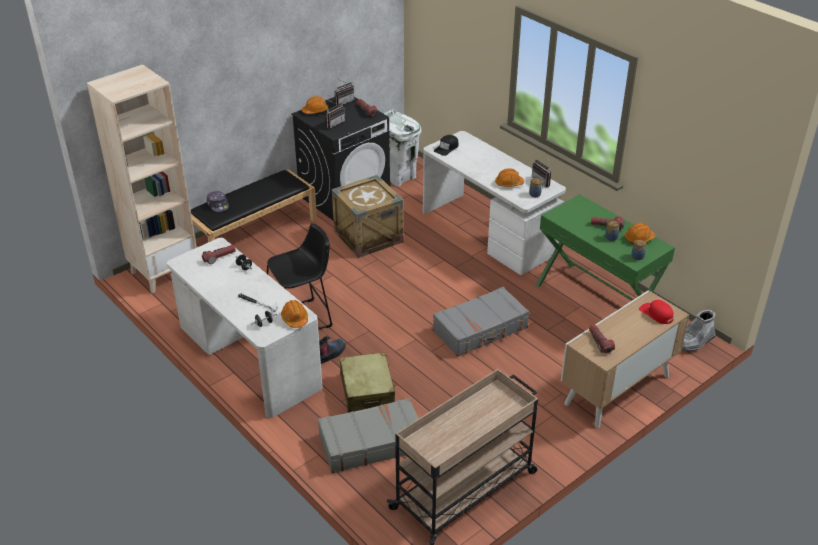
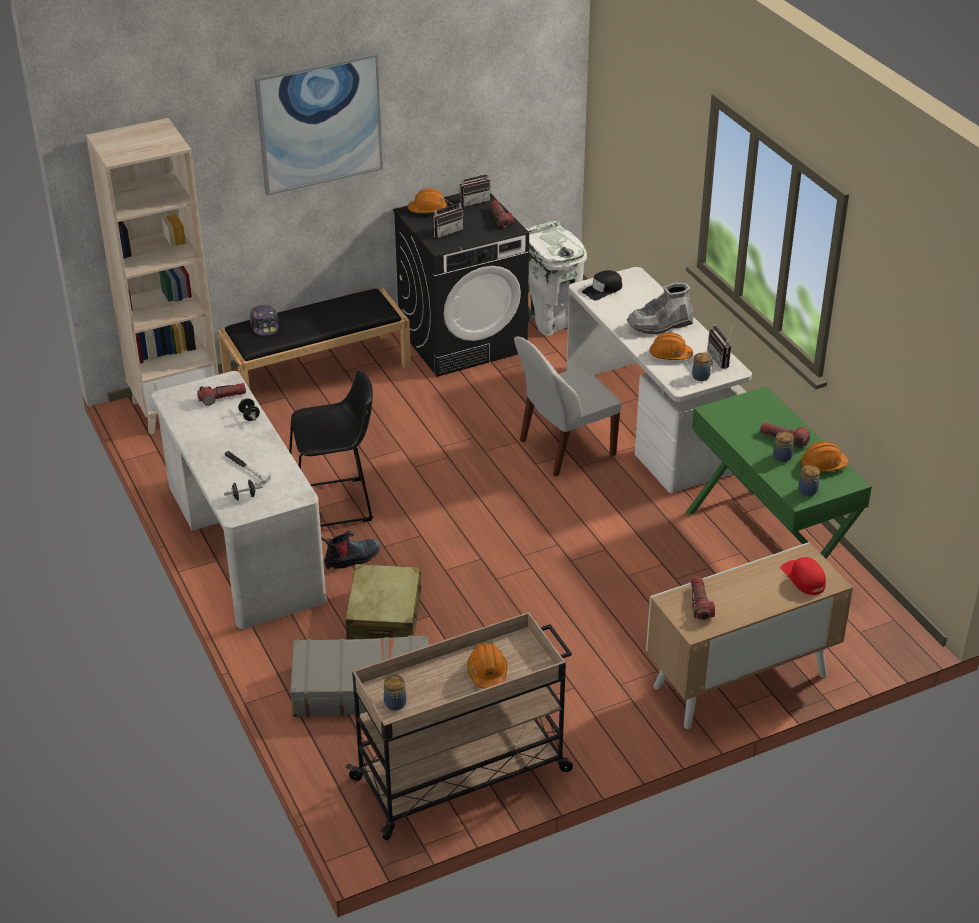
camera: 15 degrees right, 0 degrees up
orange hard hat [281,300,308,328] -> orange hard hat moved to [467,643,508,689]
crate [332,175,403,258] -> none
grey suitcase [433,287,529,357] -> none
grey boot [681,310,716,352] -> grey boot moved to [627,283,694,334]
none -> picture [254,53,383,195]
none -> jar [384,675,406,710]
none -> white chair [514,336,621,477]

